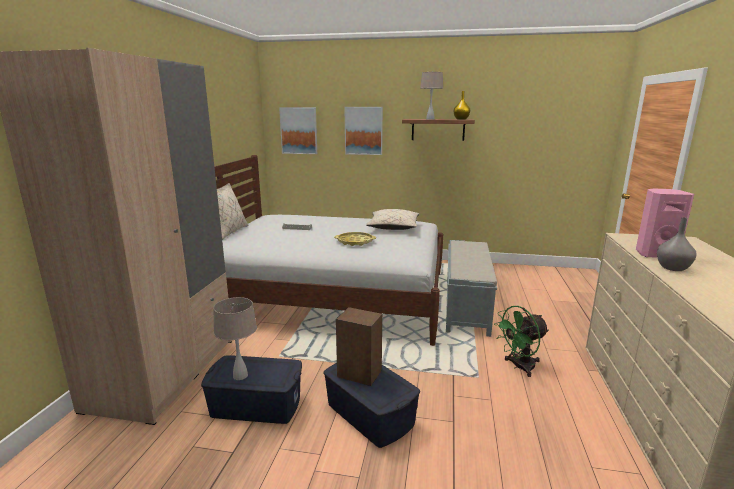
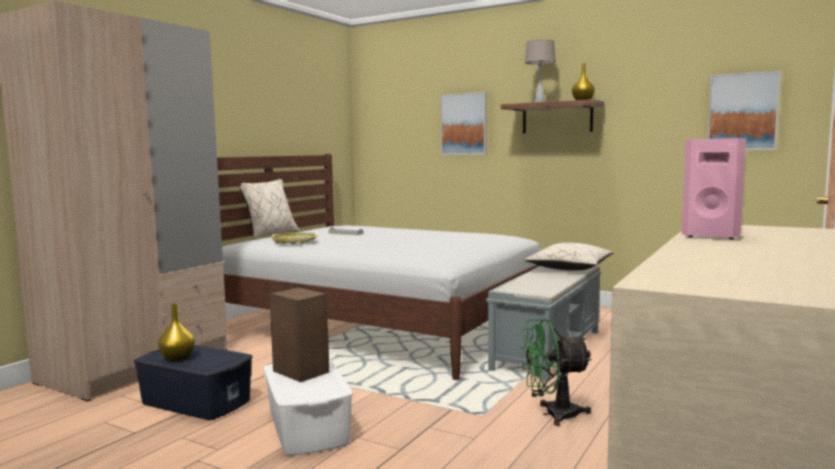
camera: 20 degrees right, 10 degrees down
beige table lamp [213,297,257,380] -> yellow vase [158,304,195,361]
picture [279,107,317,154] -> picture moved to [708,71,781,150]
blue storage box [323,362,420,448] -> white storage box [264,359,353,455]
yellow tray [334,232,376,246] -> yellow tray moved to [271,233,317,244]
beige pillow [366,209,419,230] -> beige pillow moved to [525,243,614,271]
grey vase [657,217,696,271] -> none

